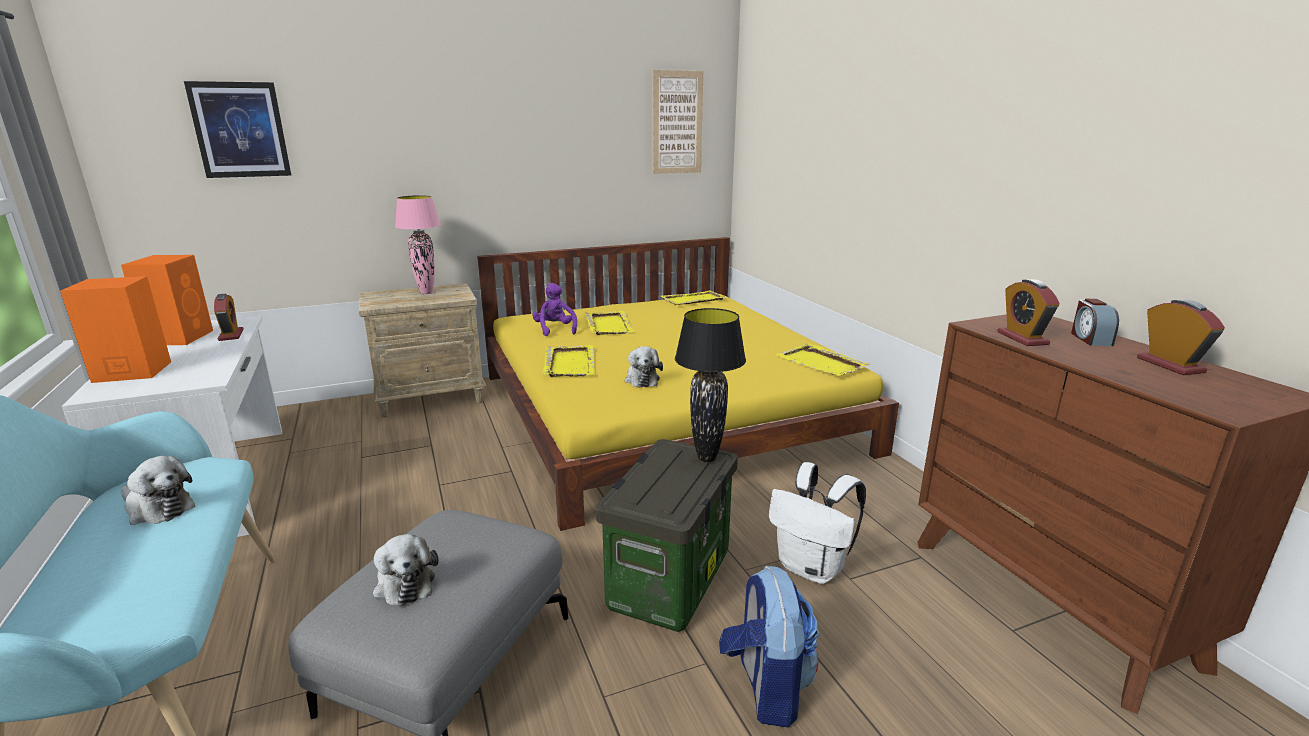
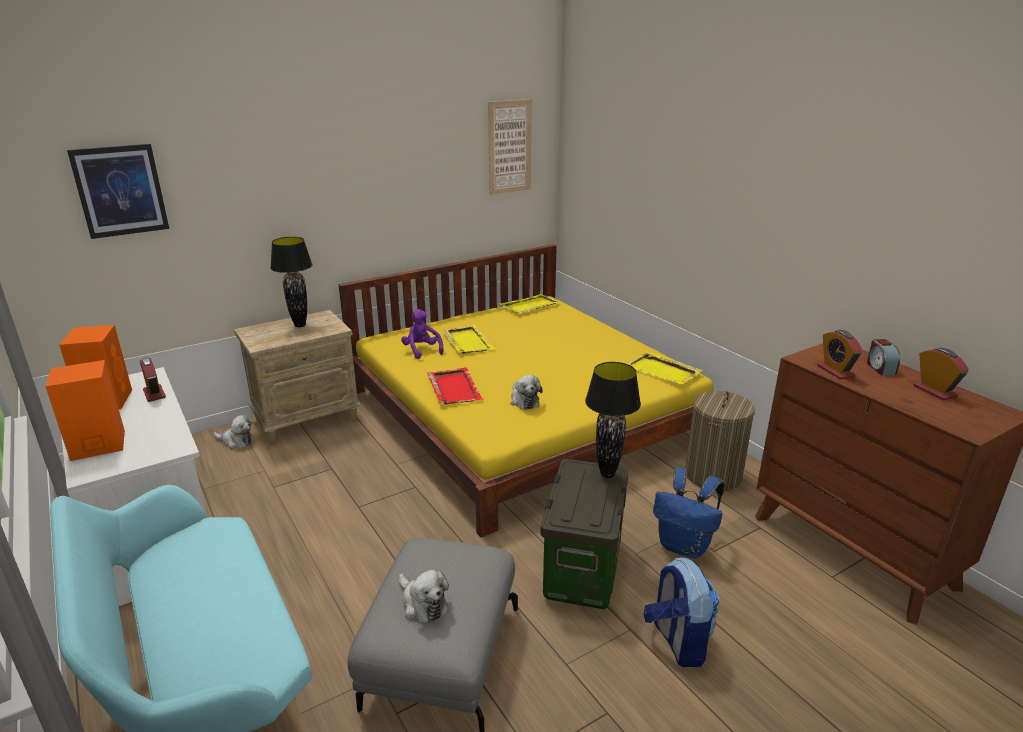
camera: 10 degrees left, 5 degrees up
plush toy [121,456,195,525] -> plush toy moved to [213,415,254,449]
pink table lamp [395,195,441,294] -> black table lamp [270,237,313,327]
yellow tray [543,345,595,377] -> red tray [427,368,483,404]
white backpack [769,462,866,584] -> blue backpack [653,467,724,558]
none -> laundry basket [685,391,755,491]

